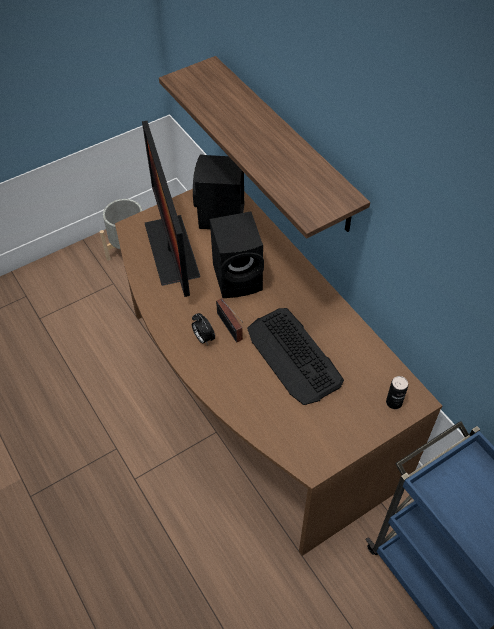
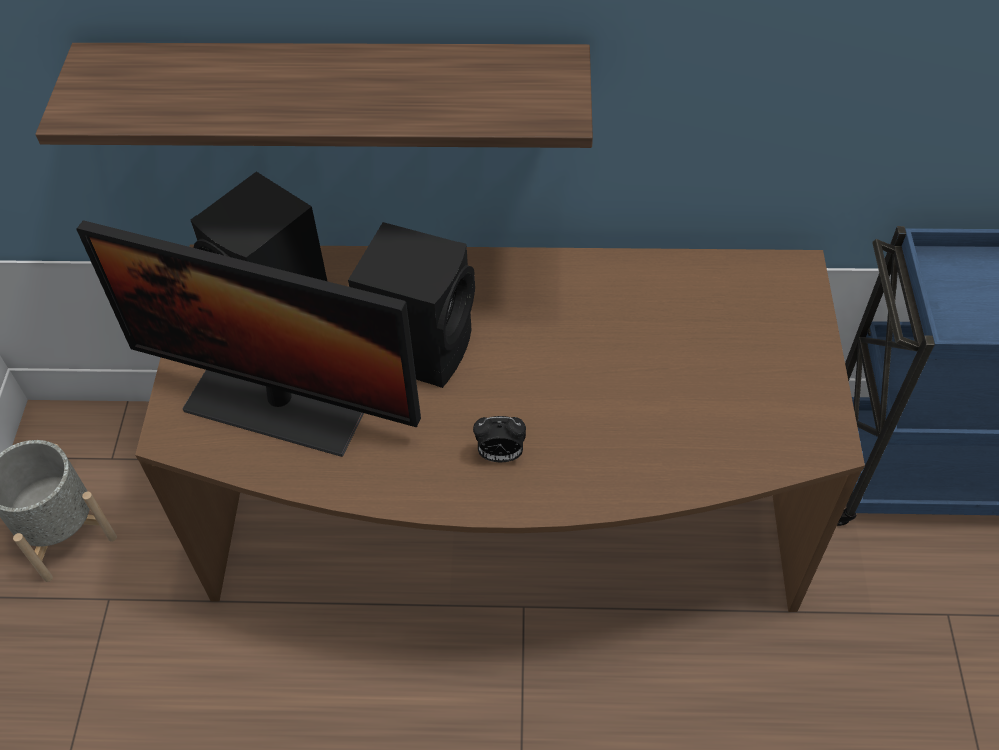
camera: 55 degrees left, 0 degrees up
radio [216,298,243,343] -> none
keyboard [247,308,344,405] -> none
can [386,376,408,409] -> none

